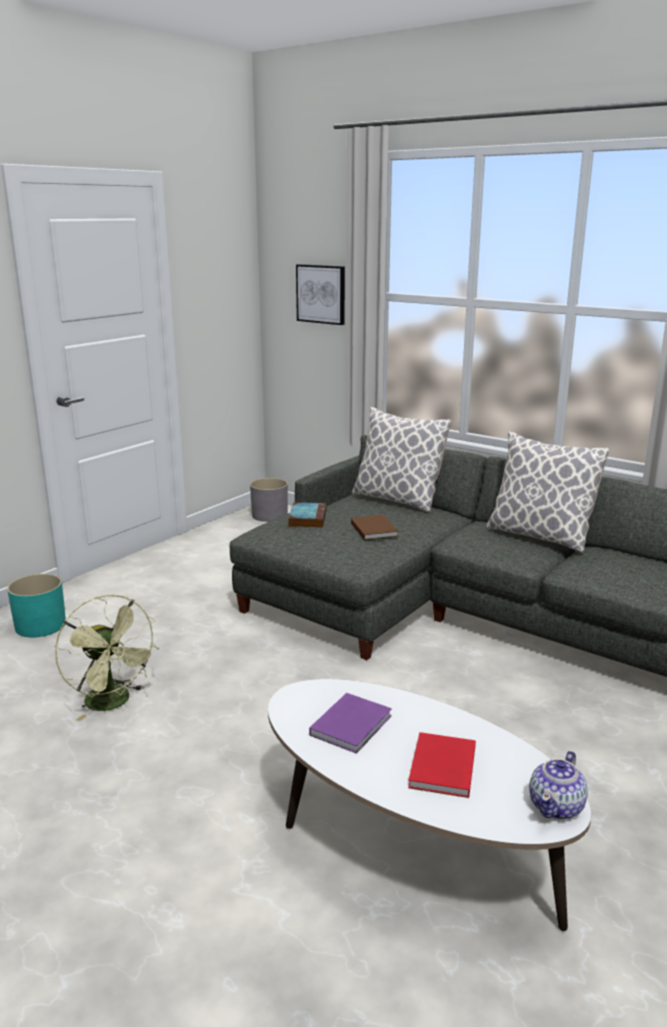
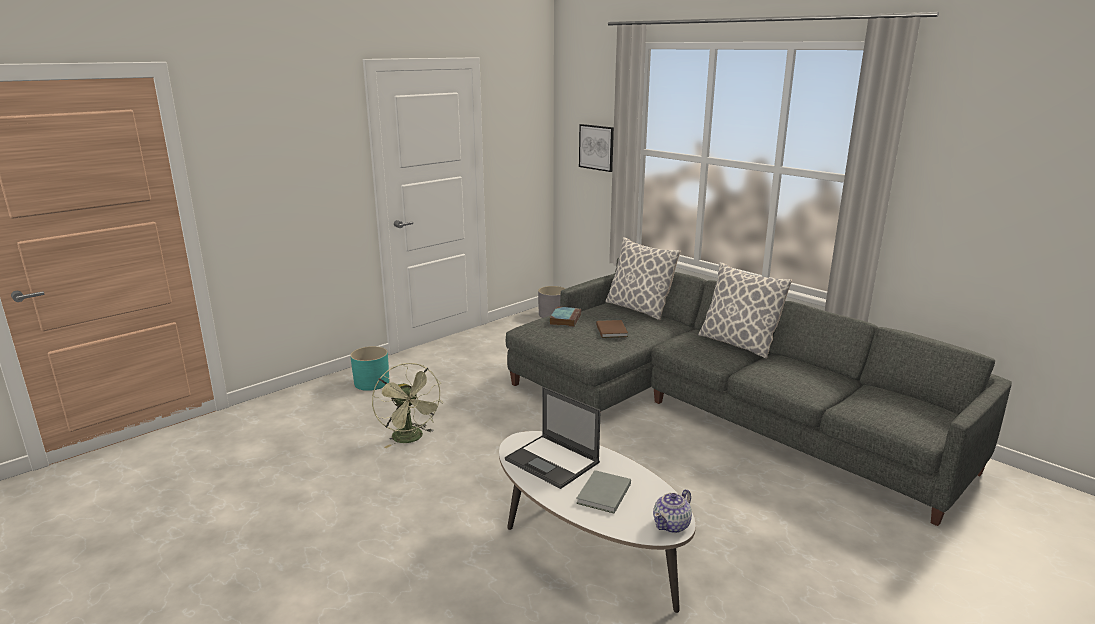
camera: 10 degrees right, 0 degrees up
purple book [309,693,392,754] -> laptop [505,387,601,489]
red book [408,732,476,798] -> grey book [576,470,631,514]

